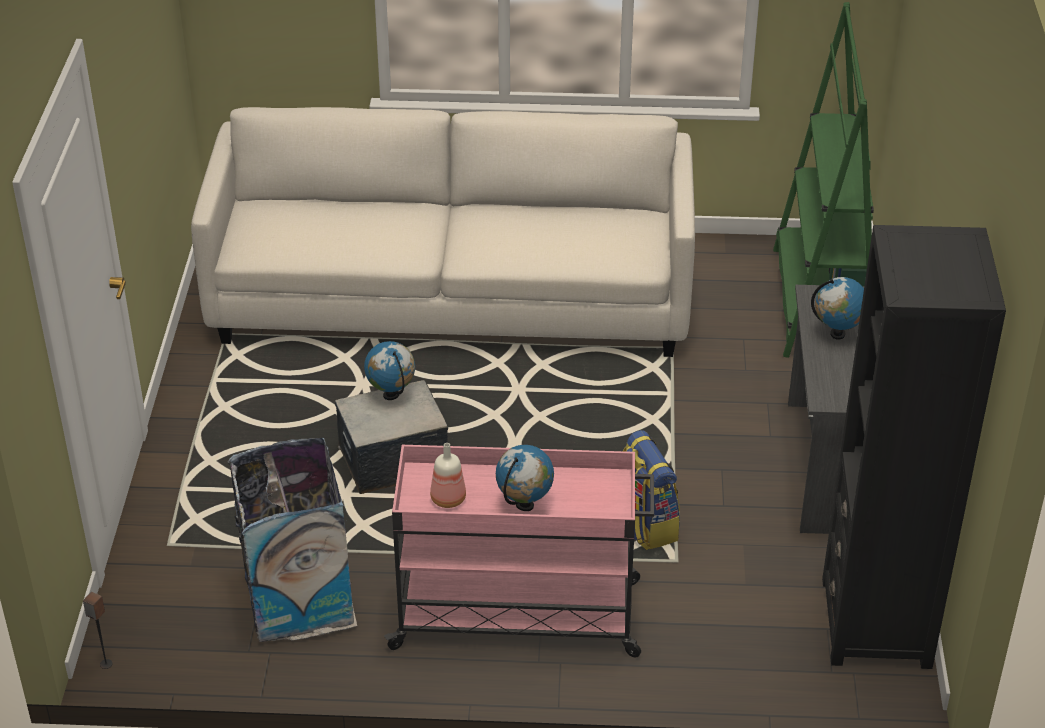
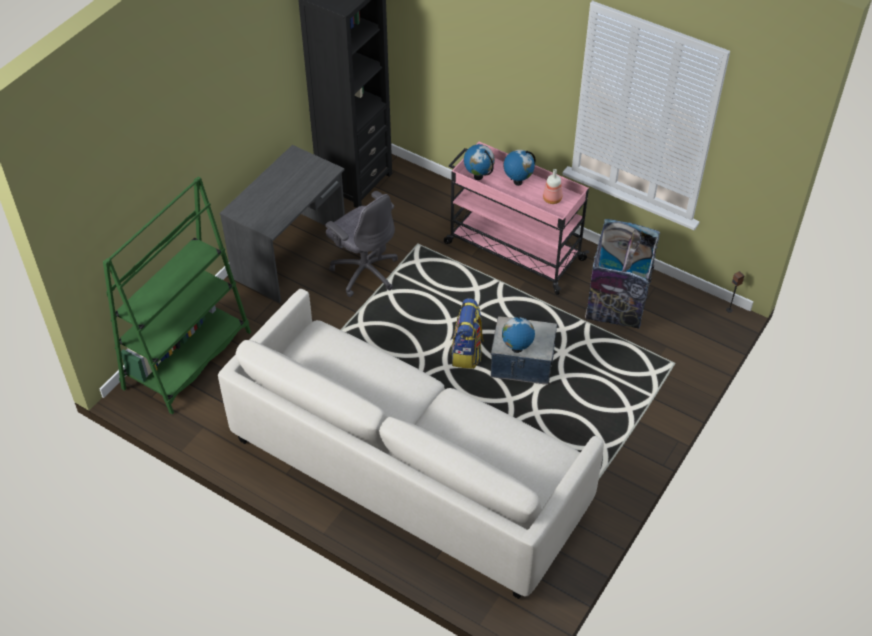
camera: 150 degrees left, 10 degrees up
backpack [623,430,680,550] -> backpack moved to [451,298,484,369]
globe [811,277,864,340] -> globe moved to [464,144,495,180]
none -> grey office chair [325,191,398,297]

